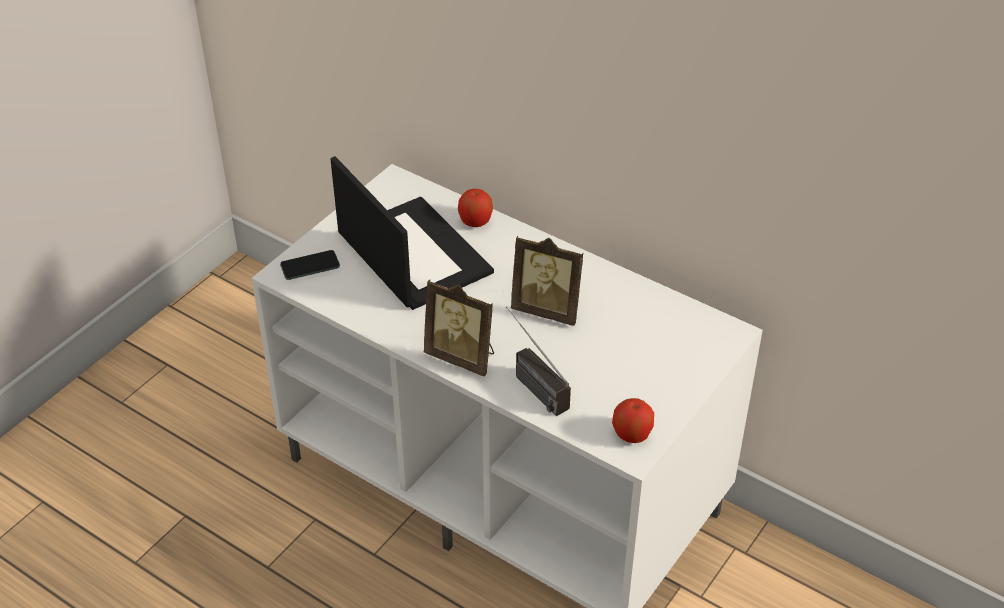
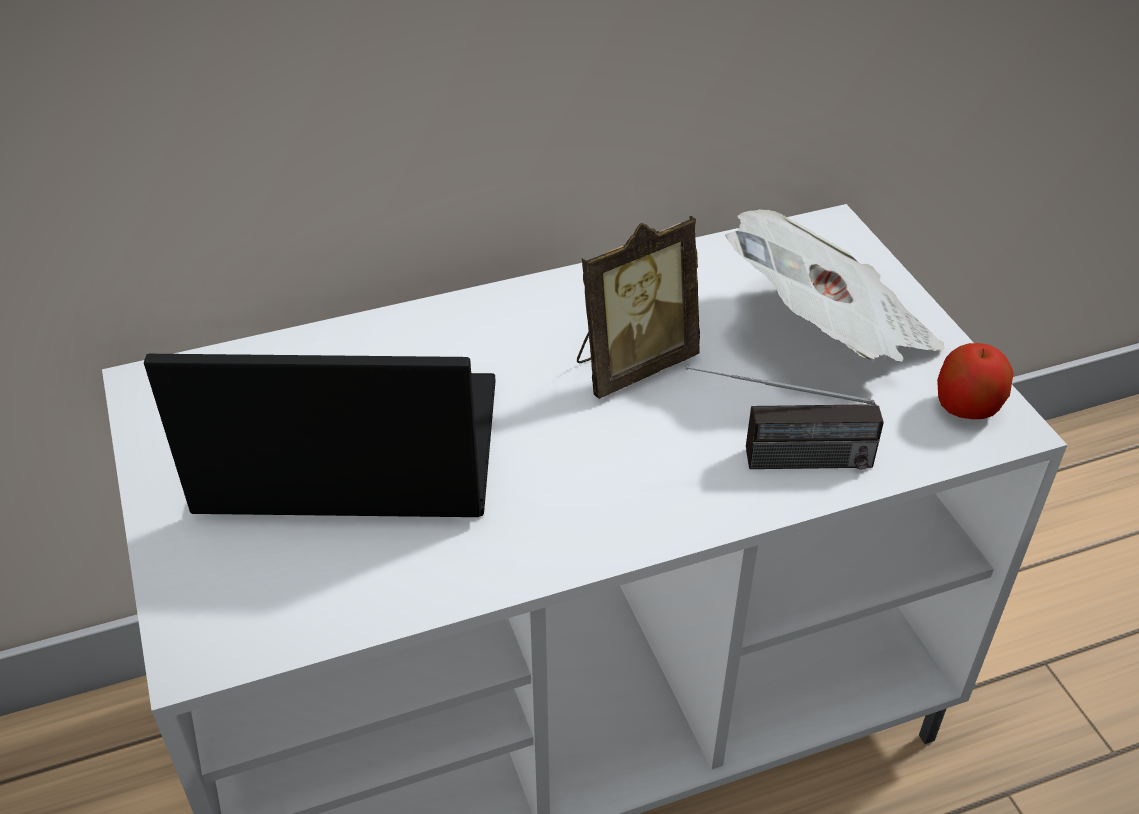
camera: 55 degrees left, 0 degrees up
phone [280,250,340,280] -> none
picture frame [424,279,494,376] -> none
apple [458,189,493,227] -> none
none -> newspaper [725,209,944,362]

